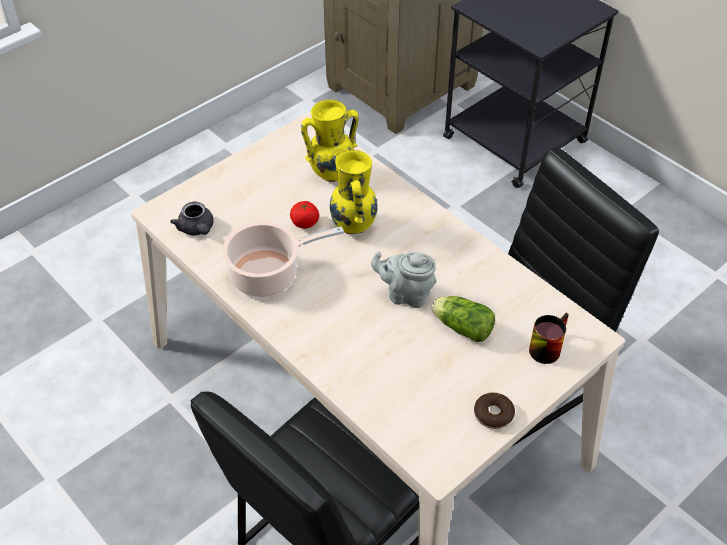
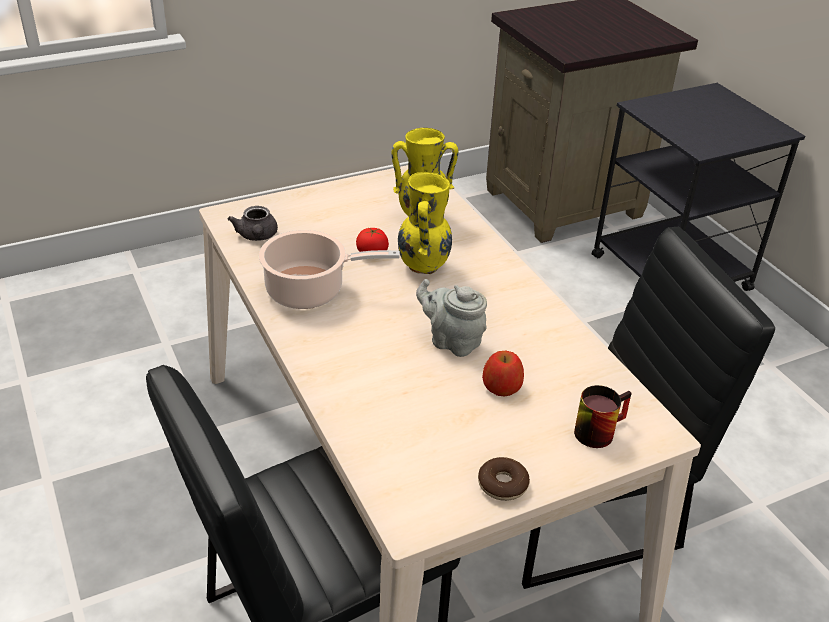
camera: 15 degrees right, 10 degrees down
lettuce [432,296,495,342] -> apple [482,351,524,397]

